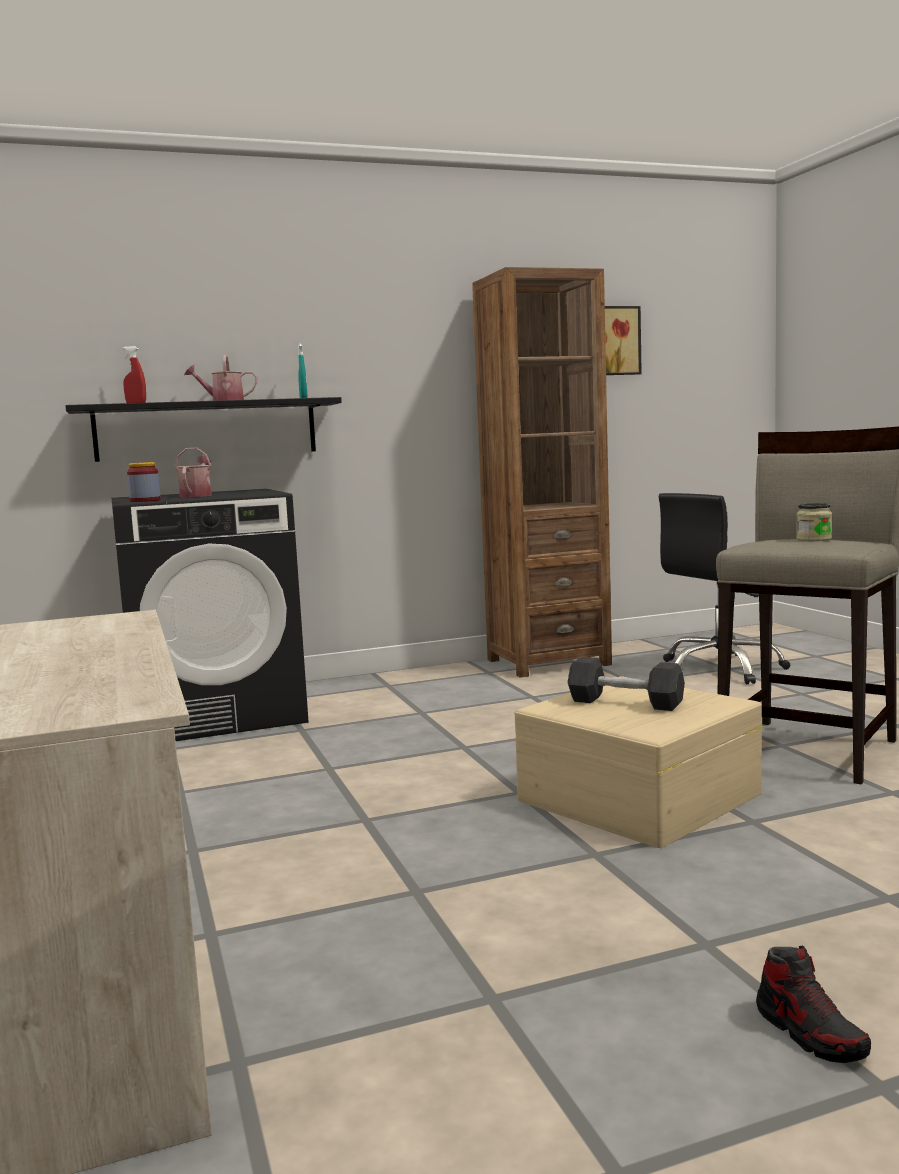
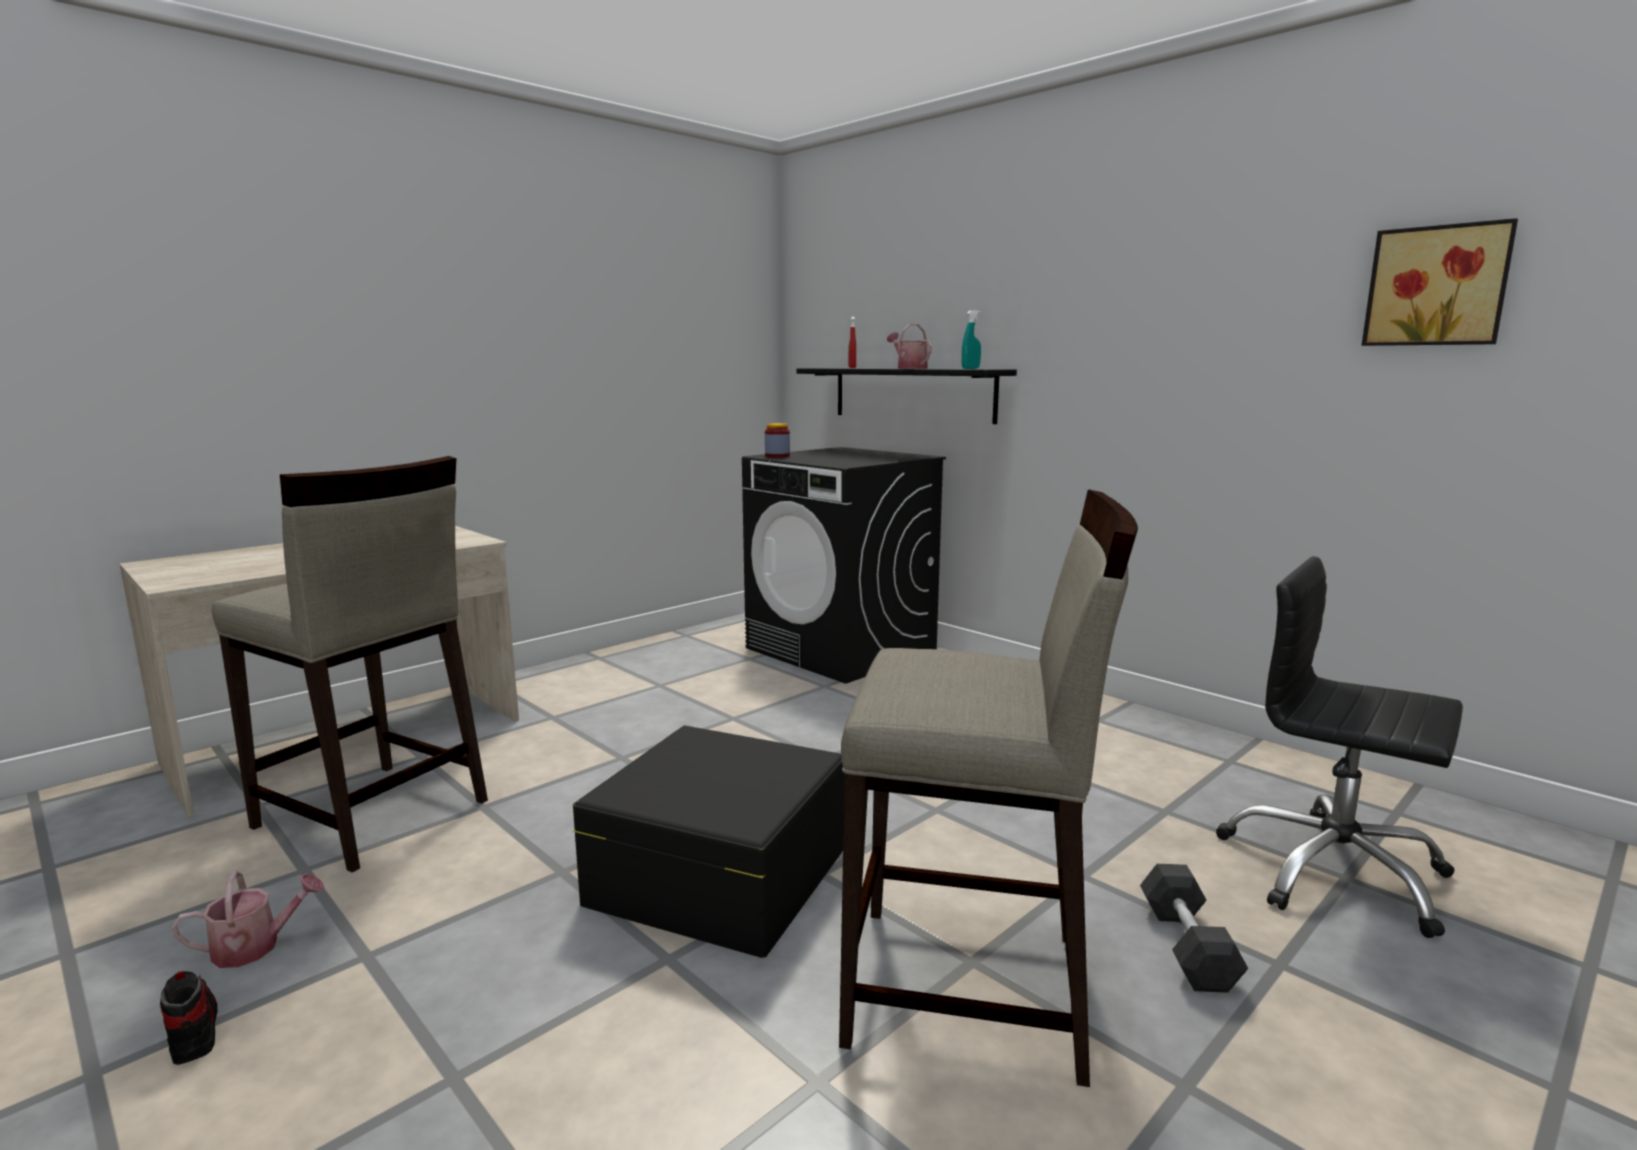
camera: 65 degrees right, 5 degrees up
watering can [175,448,212,497] -> watering can moved to [172,871,325,968]
brown bookcase [472,267,612,678] -> none
beige storage box [515,676,764,848] -> black storage box [573,725,845,958]
grey dumbbell [568,657,685,711] -> grey dumbbell moved to [1140,864,1248,993]
shoe [756,946,871,1063] -> shoe turned 105 degrees clockwise [160,971,218,1065]
jar [796,503,832,541] -> none
none -> beige stool [212,456,488,873]

